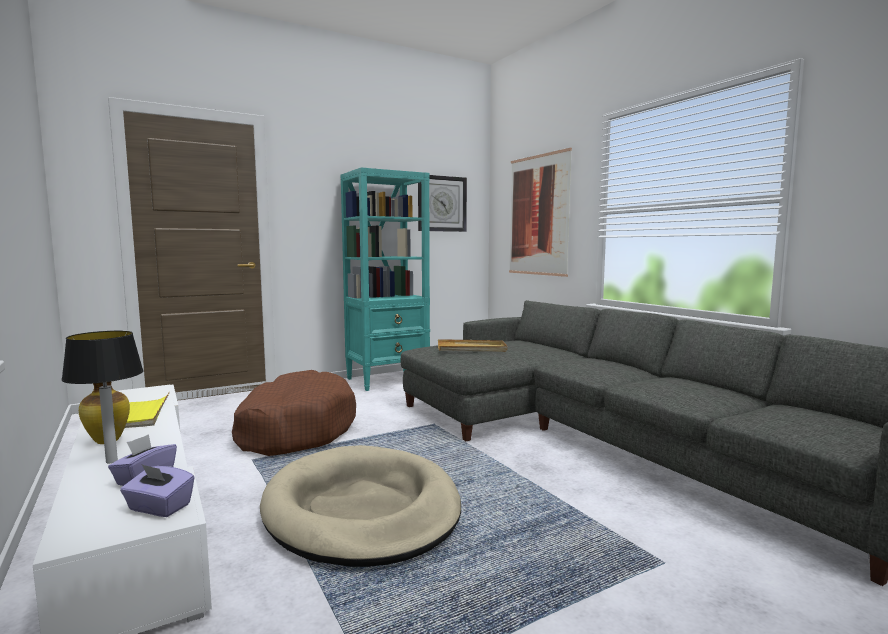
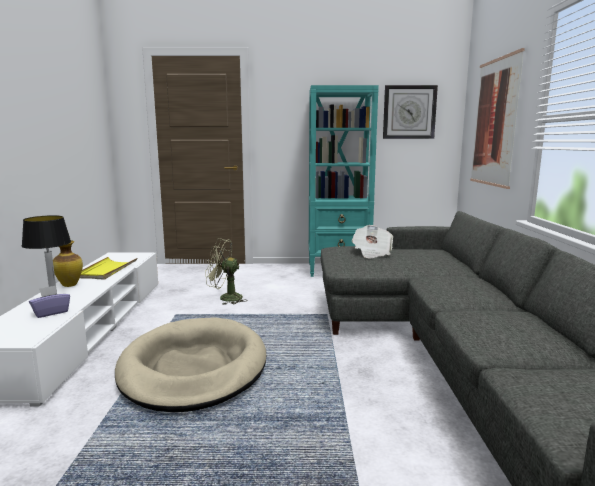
camera: 30 degrees right, 5 degrees up
purple tissue box [120,464,195,517] -> none
brown dog bed [232,370,356,456] -> green fan [205,239,248,305]
beige tray [438,339,507,352] -> newspaper [352,225,393,258]

